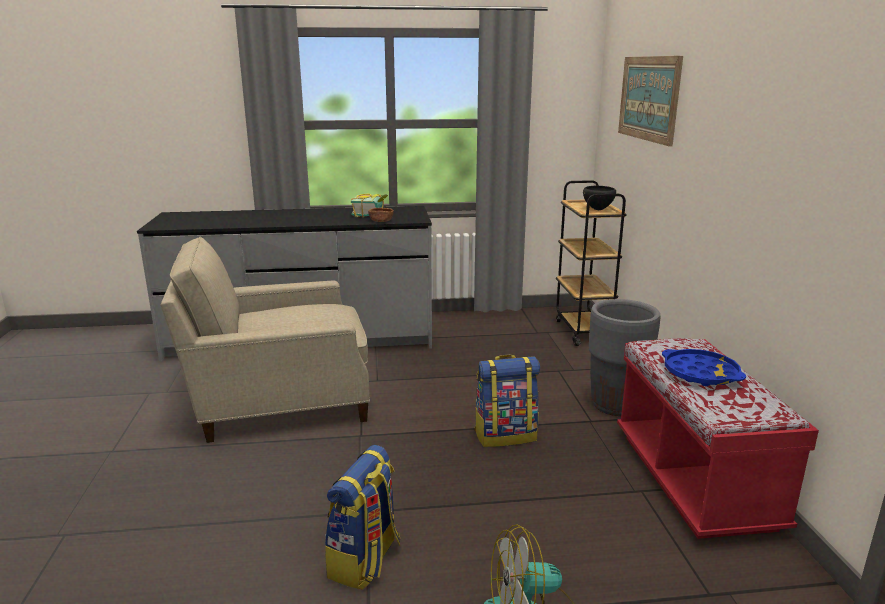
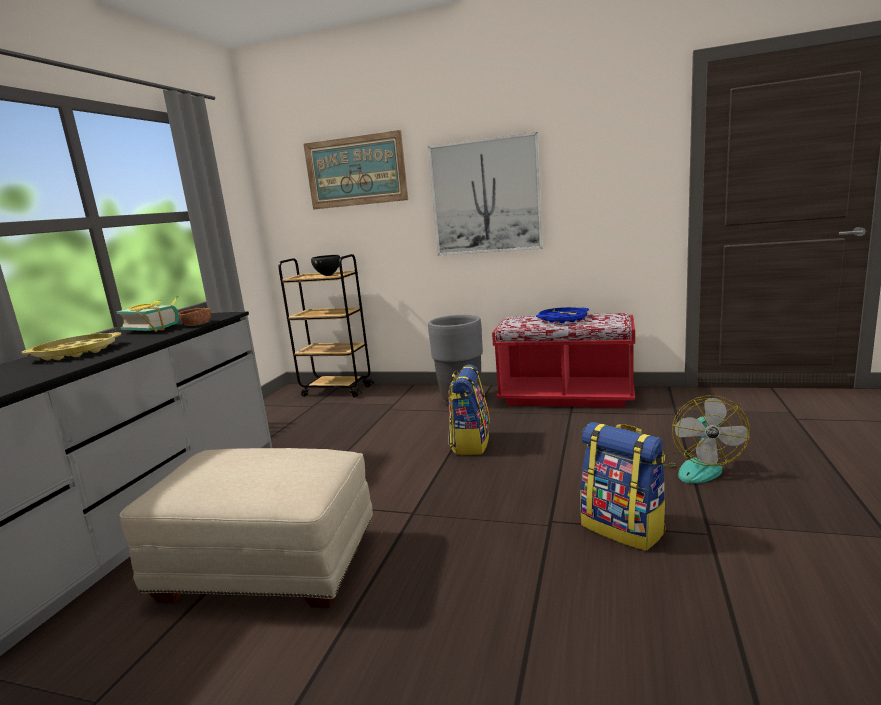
camera: 65 degrees left, 5 degrees down
beige armchair [160,237,370,443] -> beige ottoman [119,448,373,608]
none -> yellow tray [22,332,121,360]
none -> picture [428,132,543,256]

